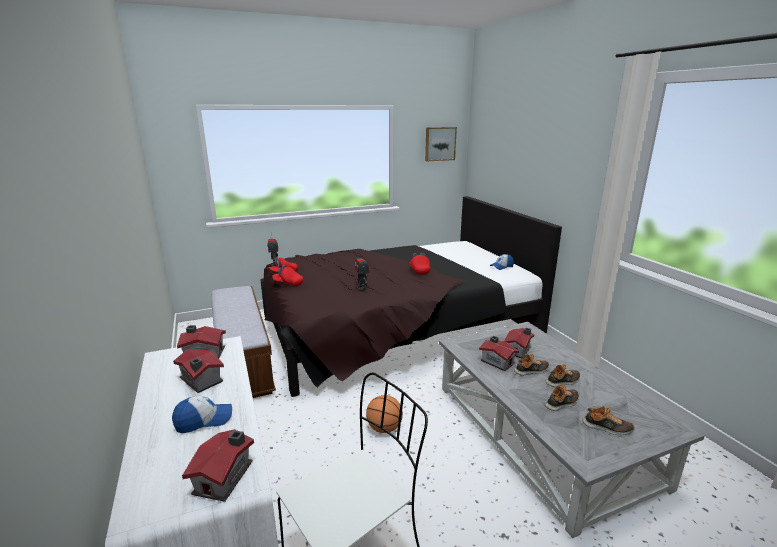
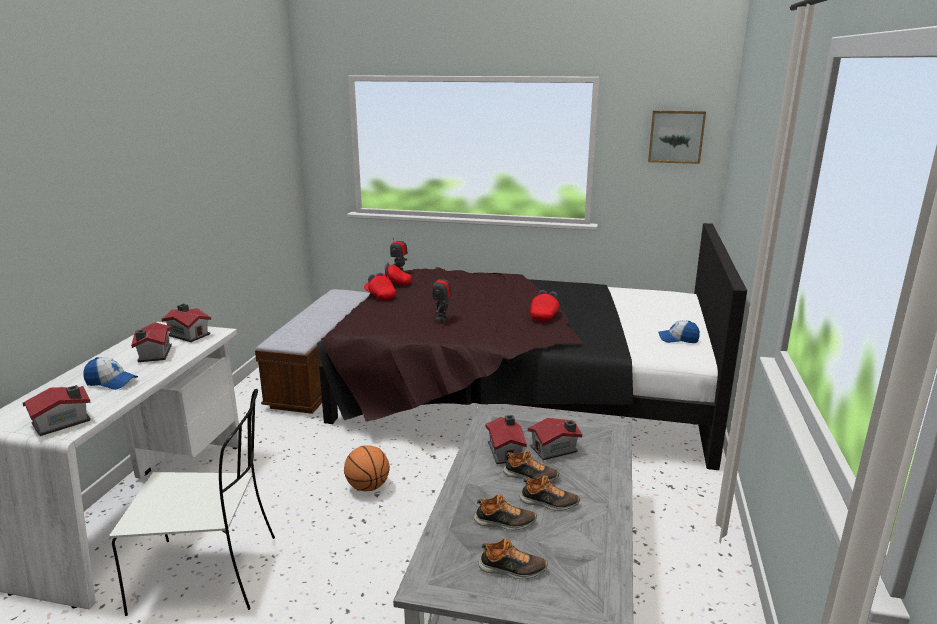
camera: 35 degrees right, 0 degrees up
shoe [582,406,635,435] -> shoe turned 45 degrees counterclockwise [478,539,547,579]

